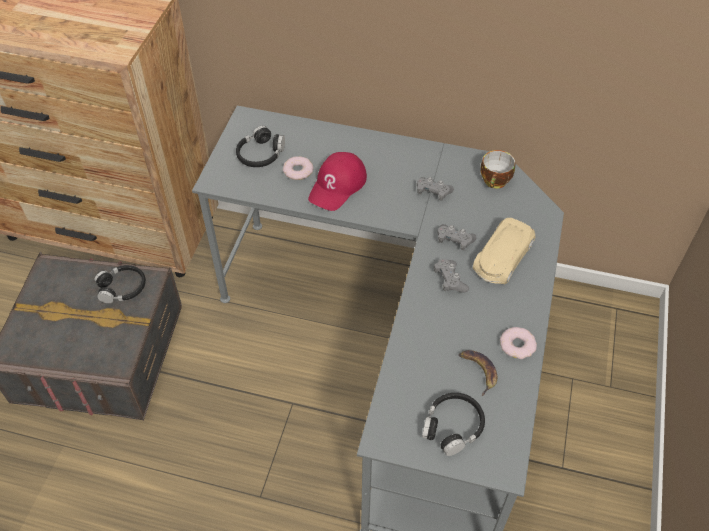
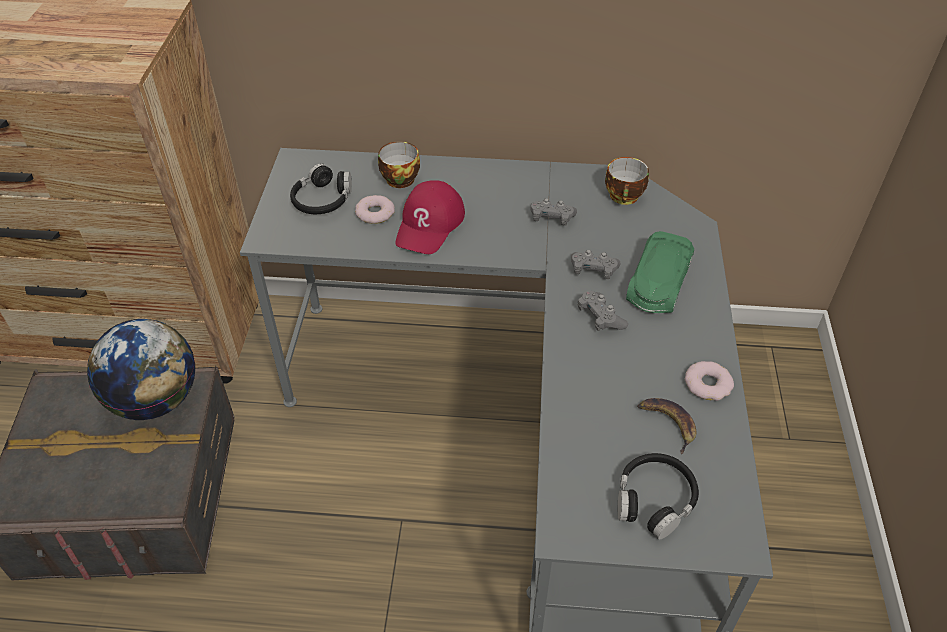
camera: 10 degrees left, 5 degrees down
black headphones [94,265,146,303] -> globe [87,319,195,420]
beige toy car [473,218,535,284] -> green toy car [626,231,694,313]
none -> cup [378,141,420,188]

